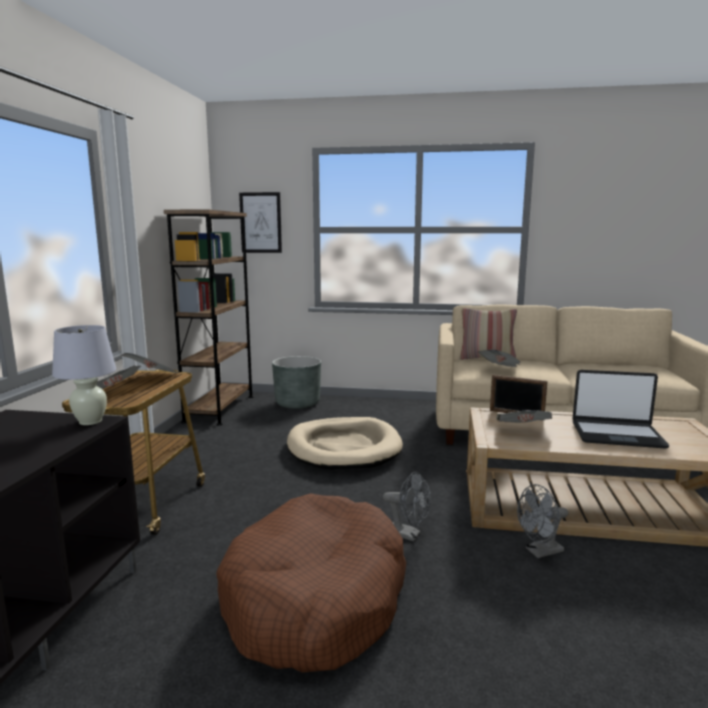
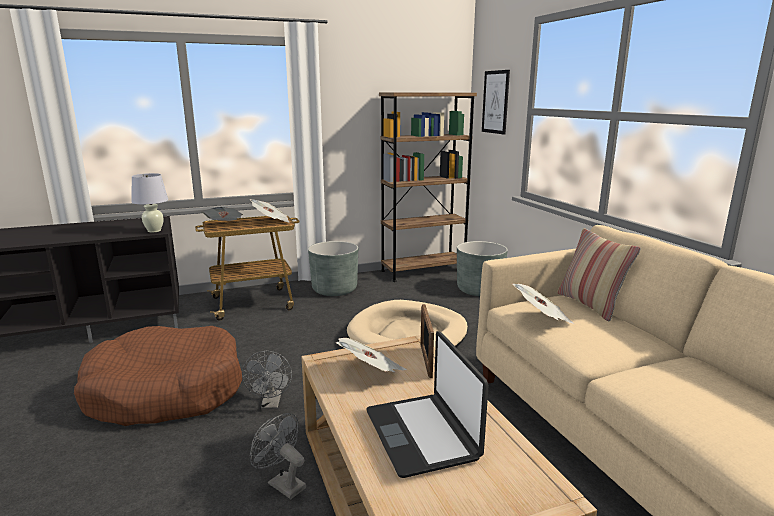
camera: 60 degrees right, 5 degrees up
none -> grey planter [308,241,358,296]

